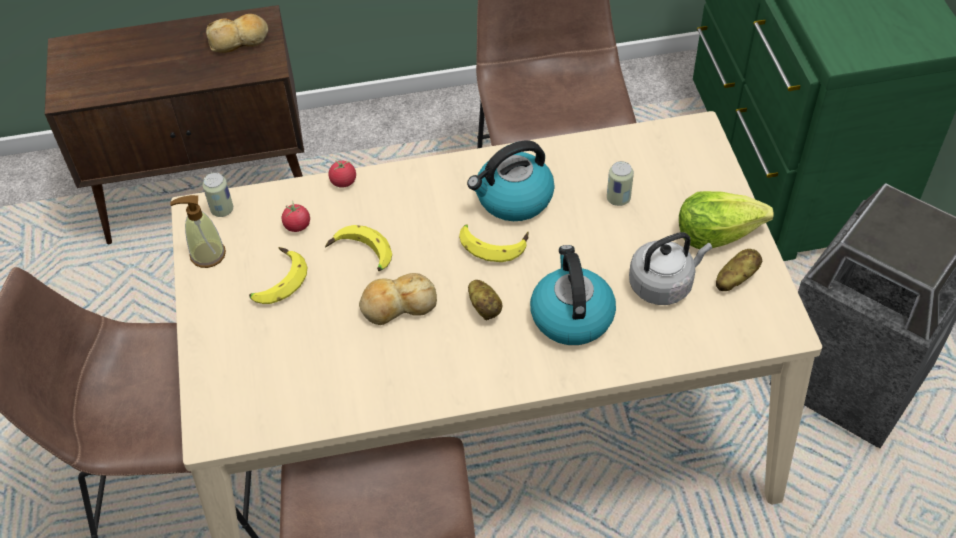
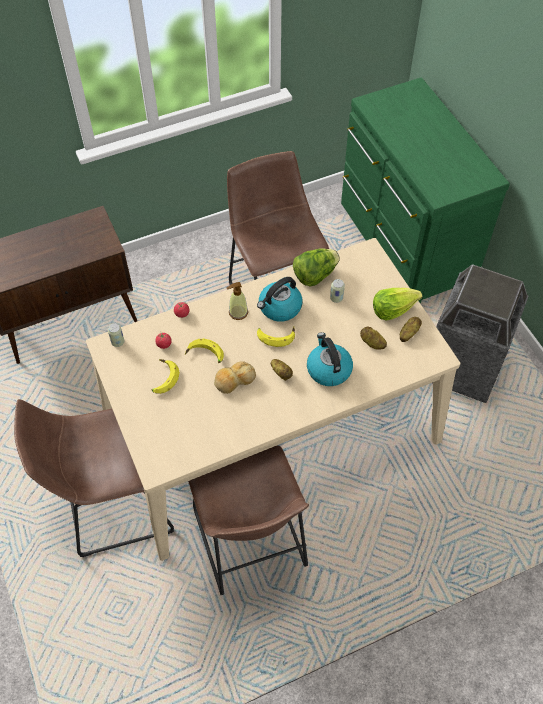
camera: 15 degrees left, 5 degrees up
soap dispenser [170,195,226,268] -> soap dispenser moved to [227,282,248,320]
bread [206,14,268,53] -> none
grey kettle [629,232,712,305] -> potato [360,327,387,350]
none -> lettuce [293,248,340,286]

